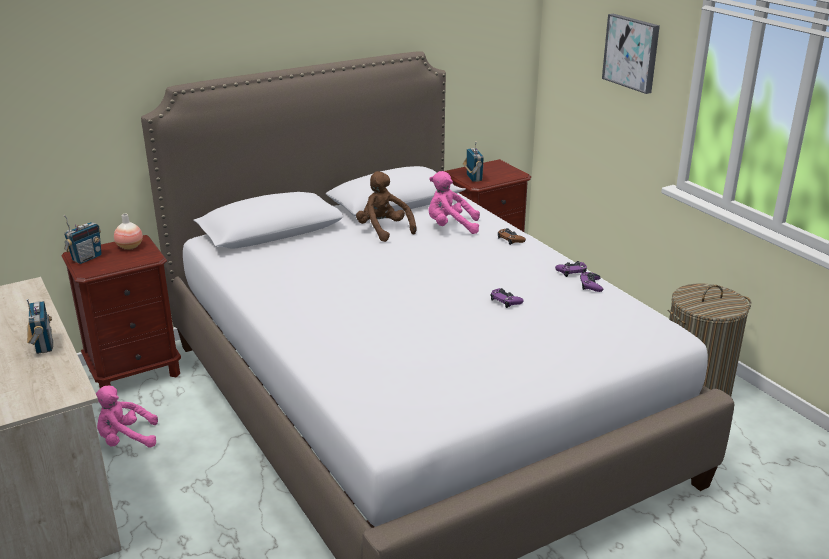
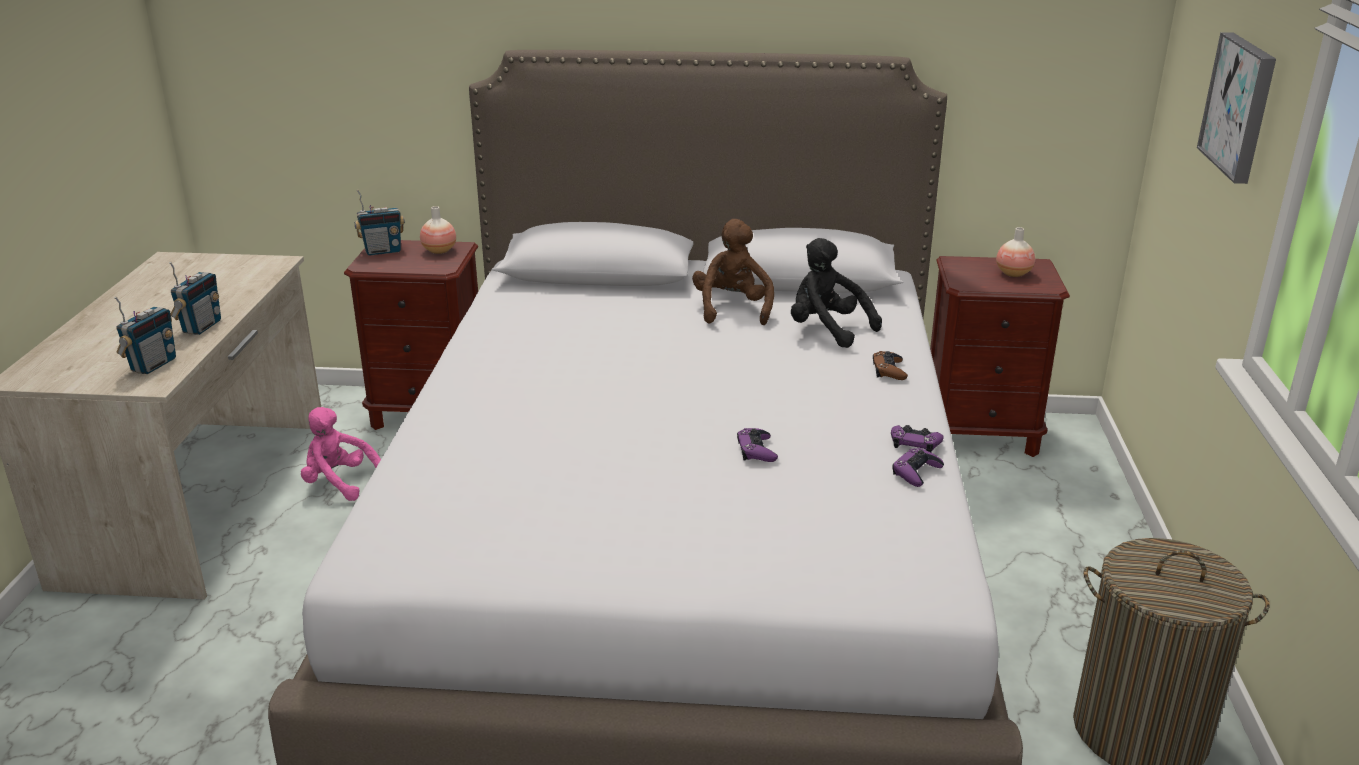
camera: 35 degrees right, 0 degrees up
pink plush toy [429,171,480,234] -> black plush toy [791,238,882,348]
radio [463,141,484,182] -> radio moved to [114,296,176,374]
none -> vase [996,227,1035,277]

